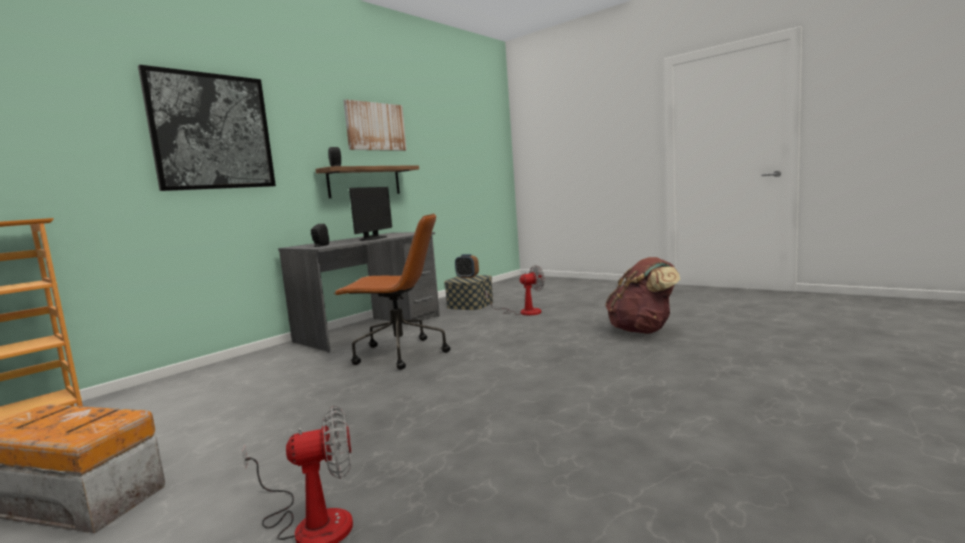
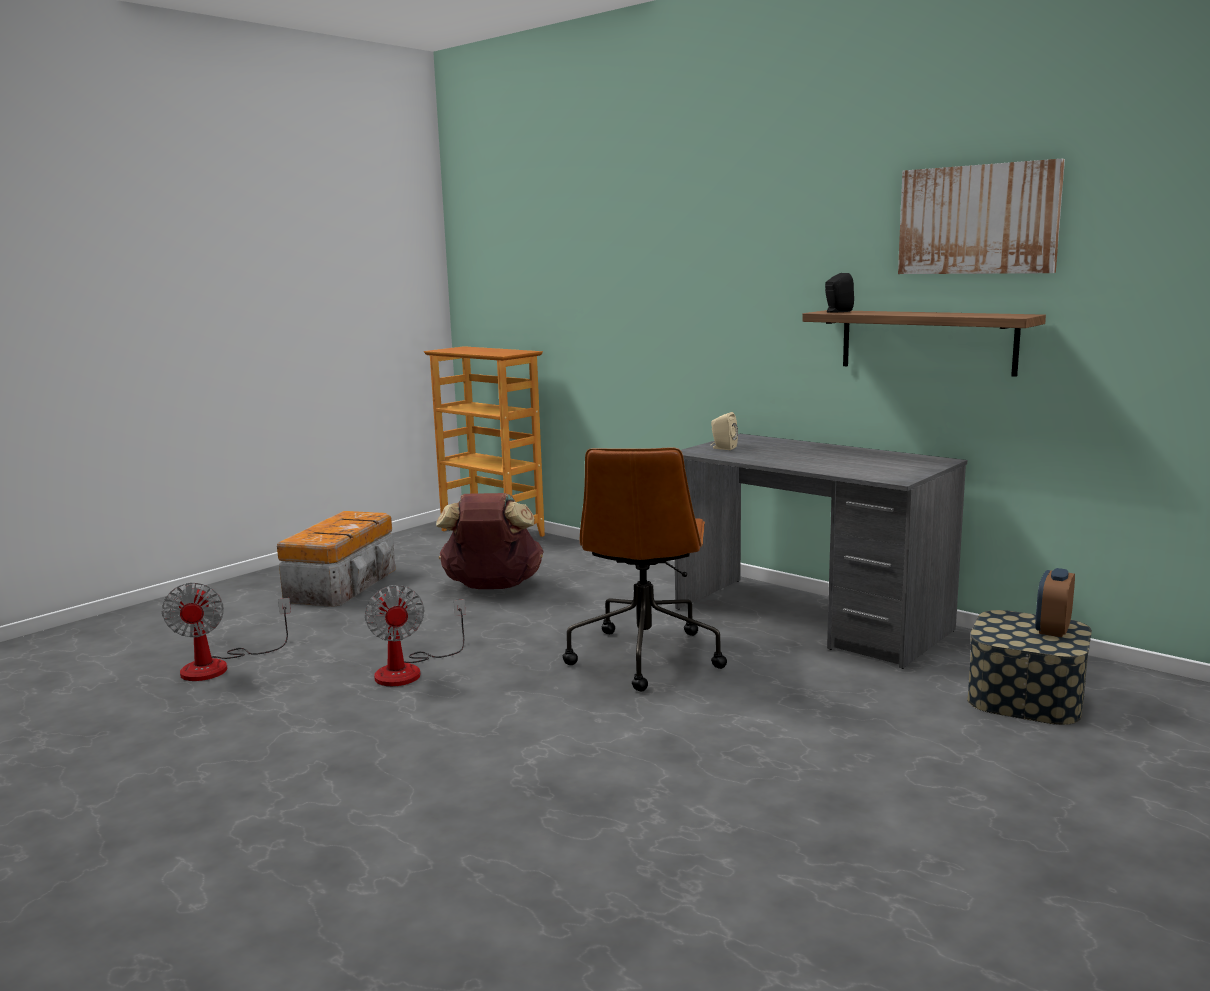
camera: 90 degrees right, 5 degrees up
picture [138,65,276,191] -> none
black speaker [311,224,329,247] -> beige speaker [711,412,738,450]
monitor [349,187,392,241] -> none
fan [485,265,545,316] -> fan moved to [365,585,466,686]
brown backpack [605,257,680,334] -> brown backpack moved to [436,493,544,589]

